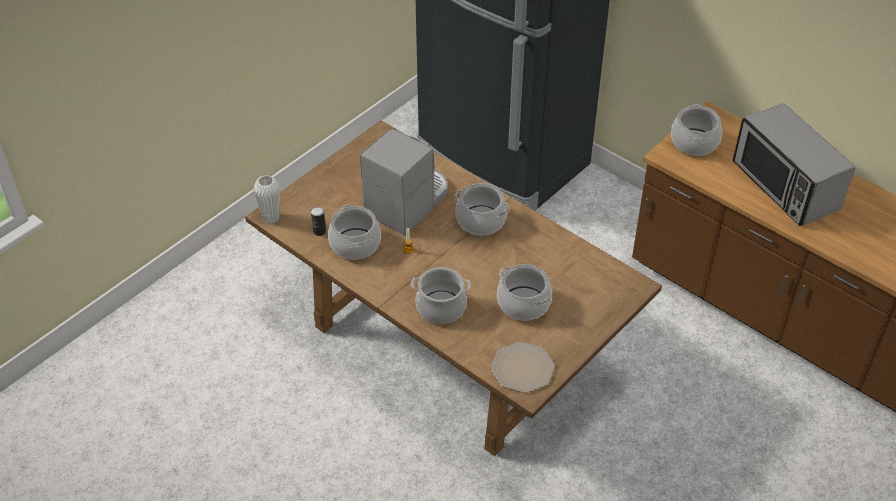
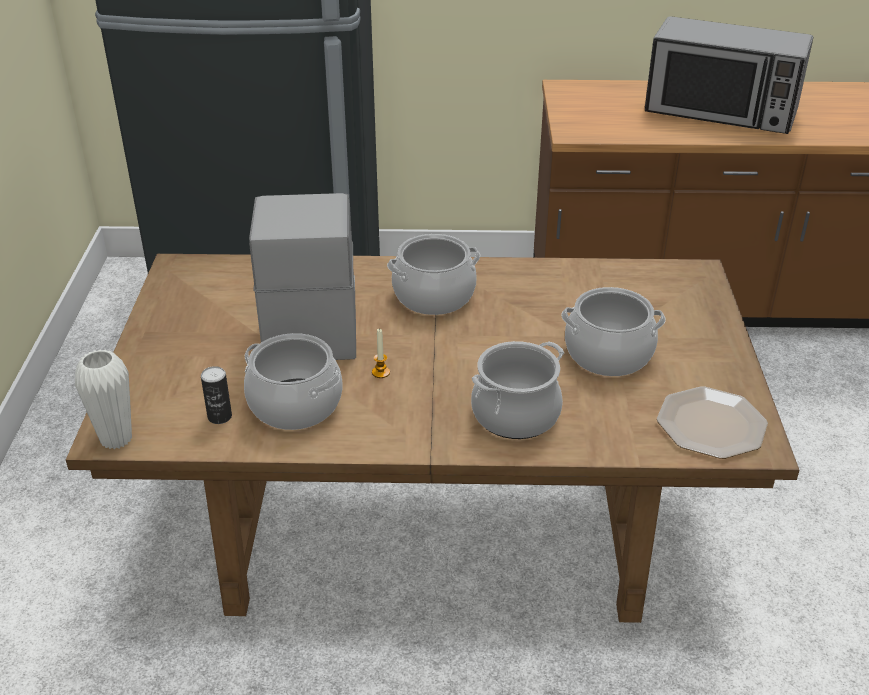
camera: 40 degrees left, 10 degrees down
cooking pot [671,104,722,156] -> none

